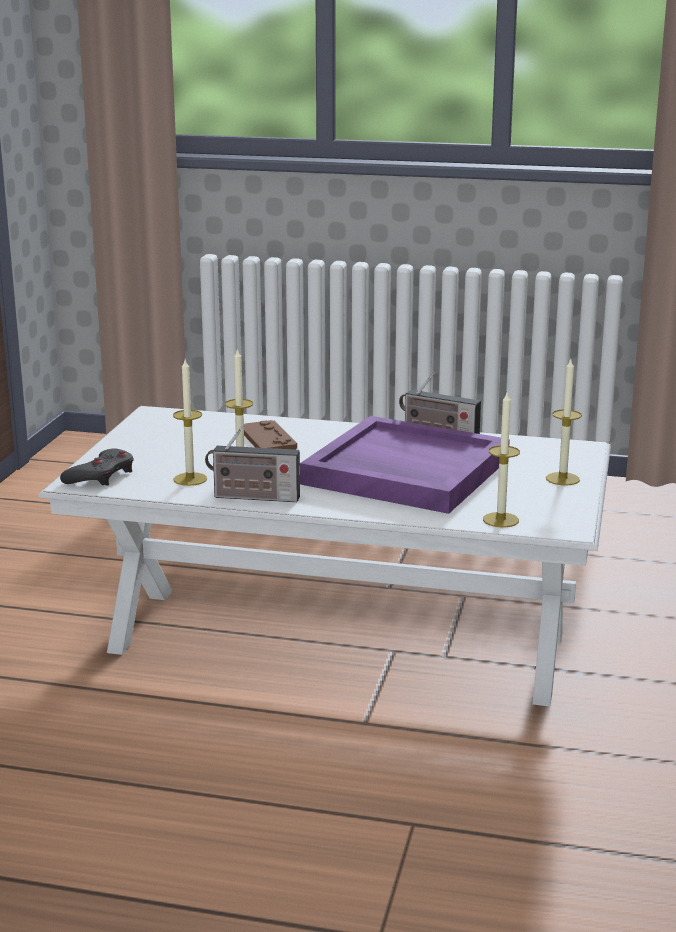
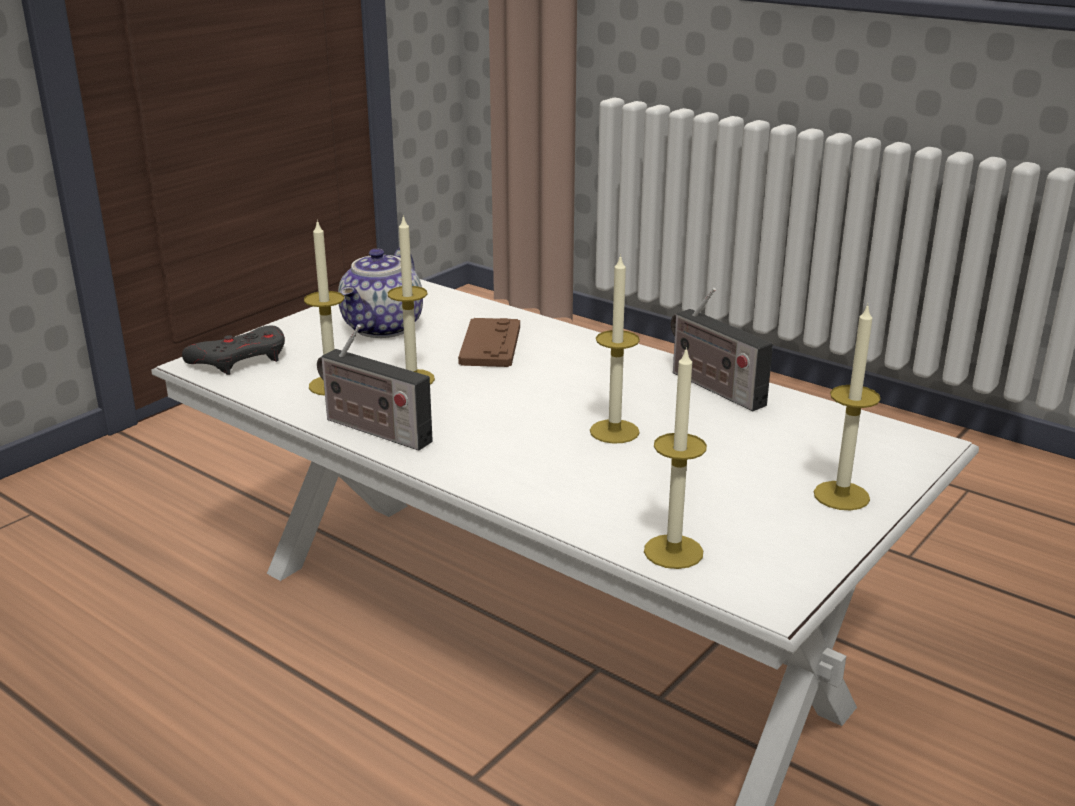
camera: 25 degrees right, 5 degrees up
purple tray [300,416,510,514] -> candle [590,254,640,444]
none -> teapot [338,247,423,338]

